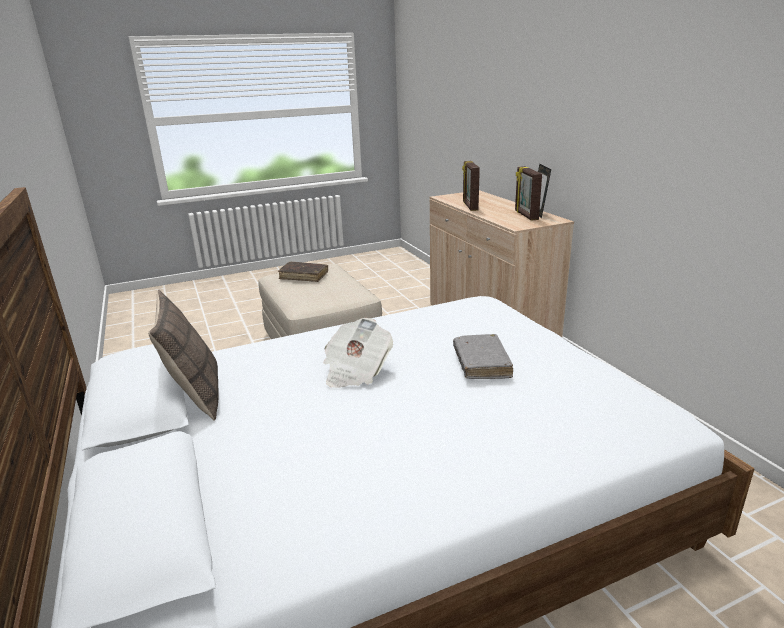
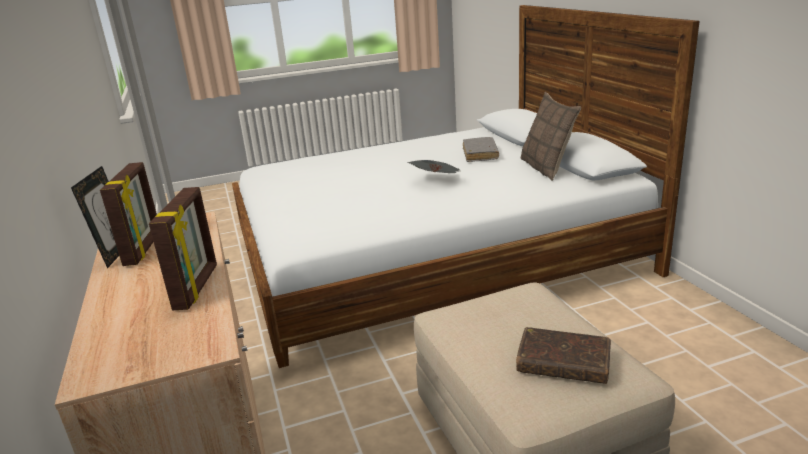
camera: 175 degrees left, 0 degrees up
grey book [453,334,513,379] -> grey book moved to [463,137,499,162]

